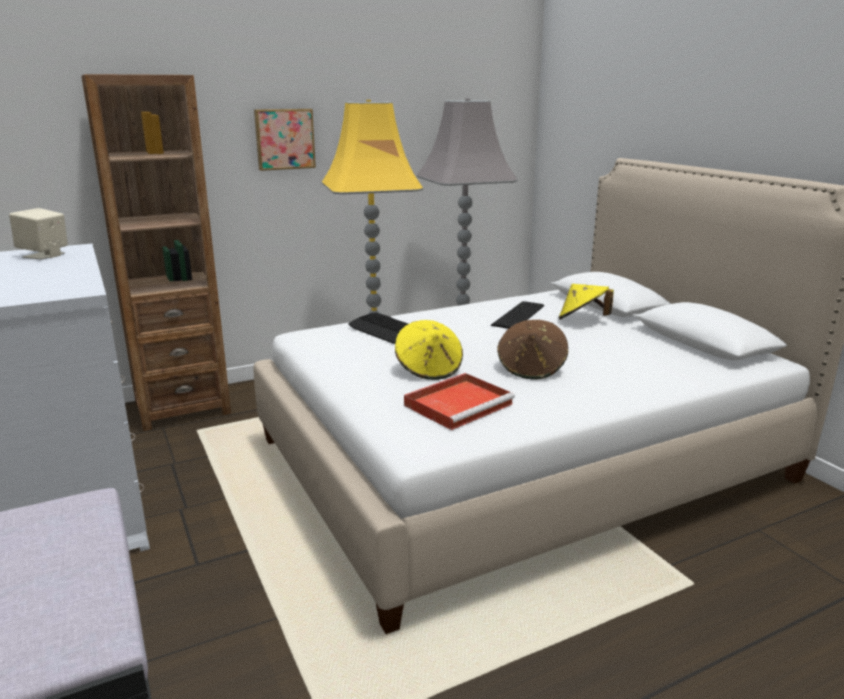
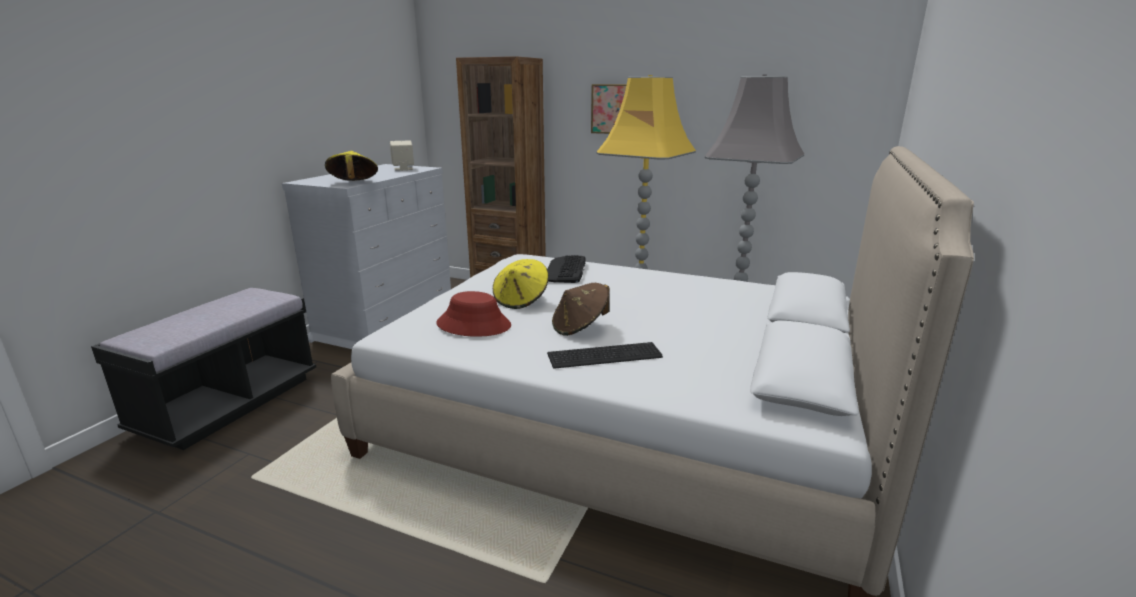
camera: 50 degrees right, 0 degrees up
red tray [404,373,515,430] -> red hat [436,291,511,337]
keyboard [491,301,544,329] -> keyboard moved to [547,342,663,369]
yellow hat [559,284,614,320] -> yellow hat moved to [325,151,378,181]

